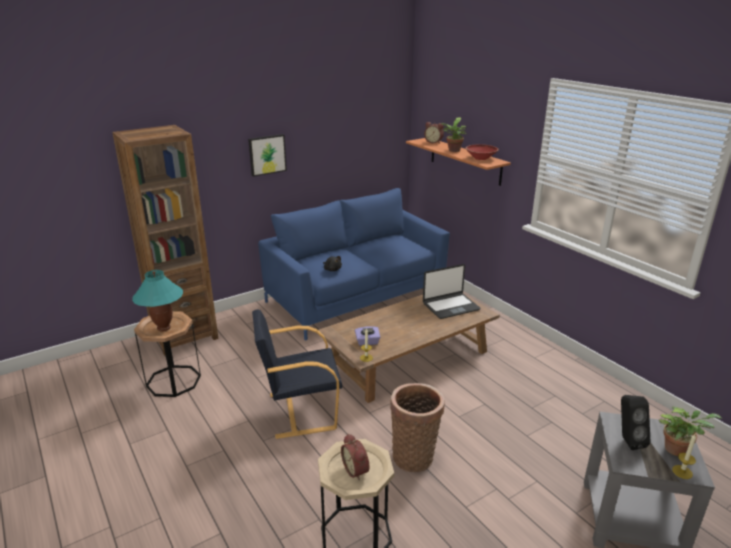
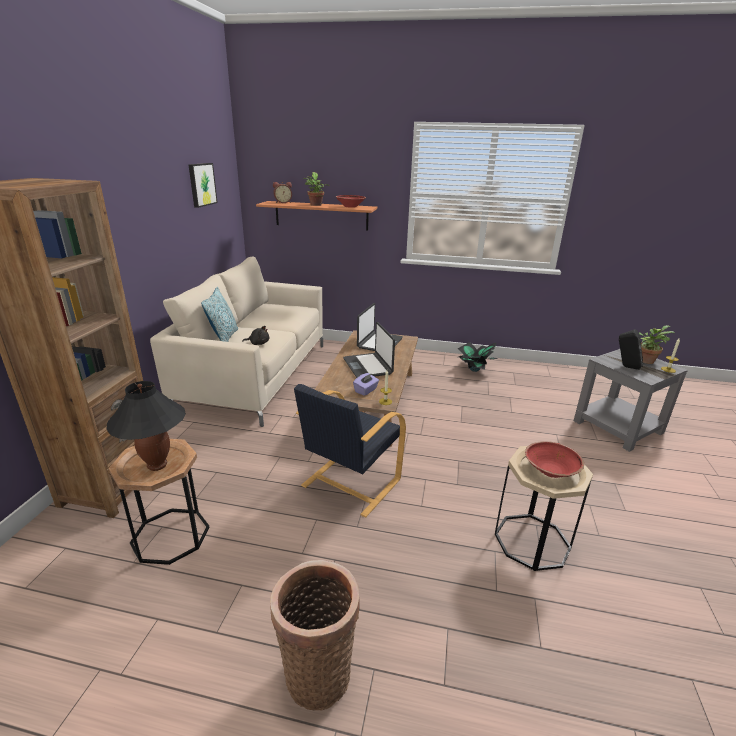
camera: 45 degrees left, 0 degrees up
turquoise table lamp [132,270,183,332] -> black table lamp [107,381,186,471]
picture [248,134,287,177] -> picture moved to [189,163,218,208]
blue sofa [258,188,450,340] -> beige sofa [150,257,323,427]
alarm clock [341,434,369,480] -> red bowl [525,441,584,478]
basket [390,383,445,472] -> basket moved to [270,560,360,710]
none -> pillow [201,287,238,342]
none -> laptop [343,322,395,378]
none -> potted plant [458,342,497,372]

